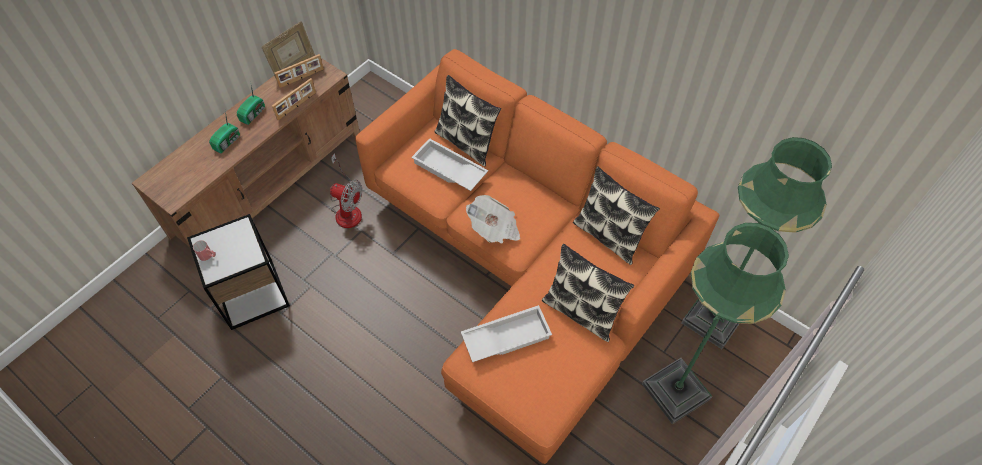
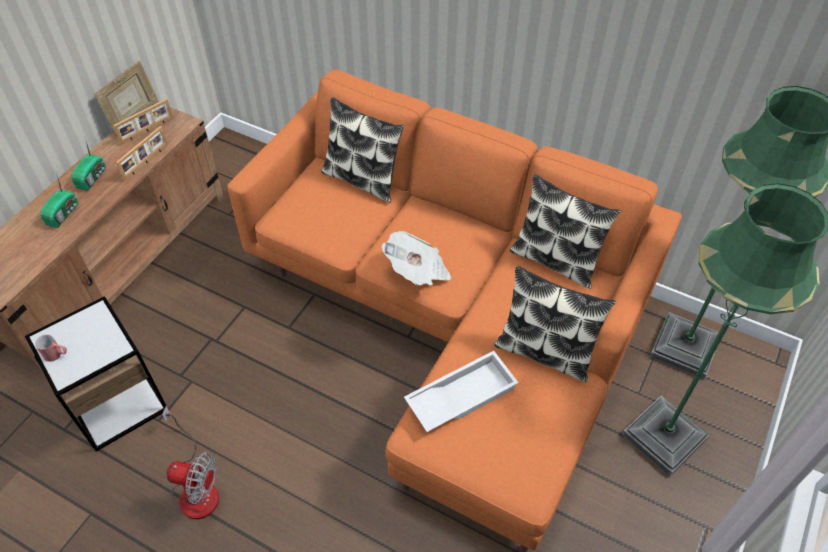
camera: 10 degrees left, 5 degrees down
fan [330,153,362,228] -> fan moved to [162,406,219,519]
white tray [411,138,488,191] -> none

